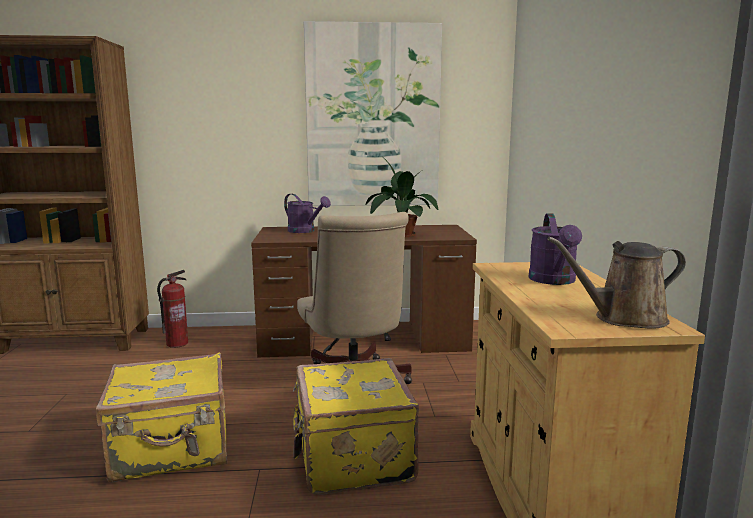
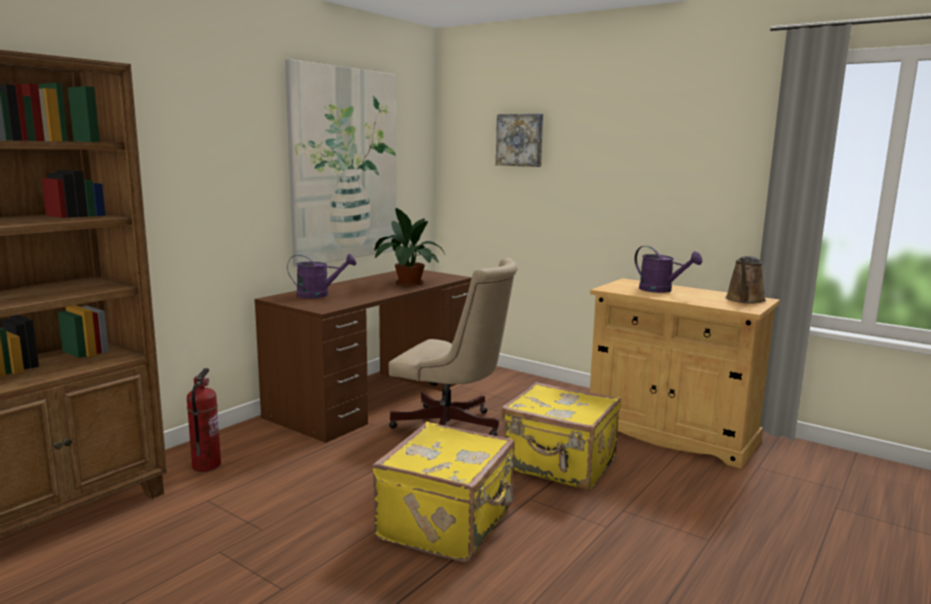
camera: 50 degrees left, 0 degrees up
none -> picture [496,114,543,167]

